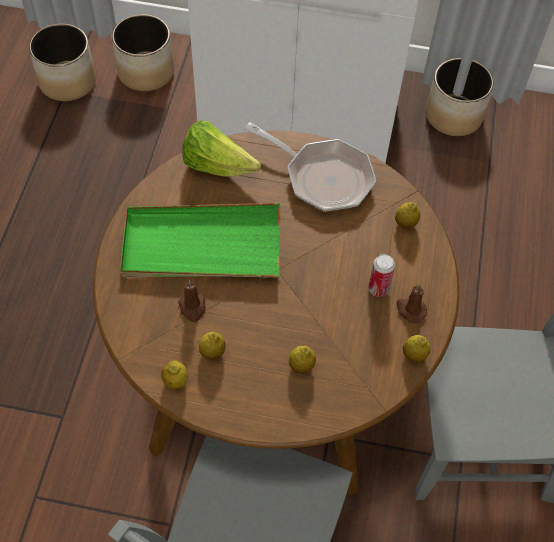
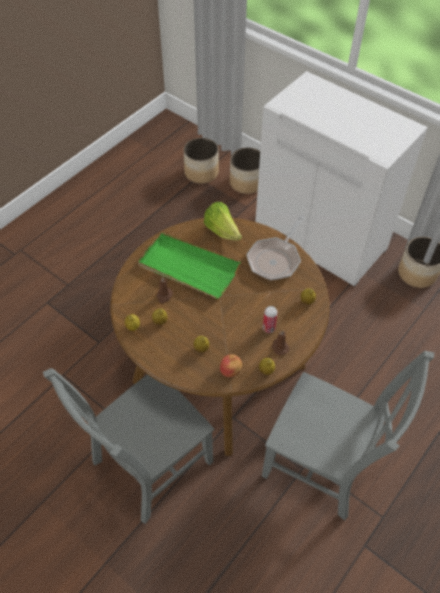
camera: 30 degrees right, 5 degrees down
frying pan [244,122,376,212] -> frying pan turned 60 degrees clockwise [246,215,305,281]
none -> apple [220,354,242,377]

